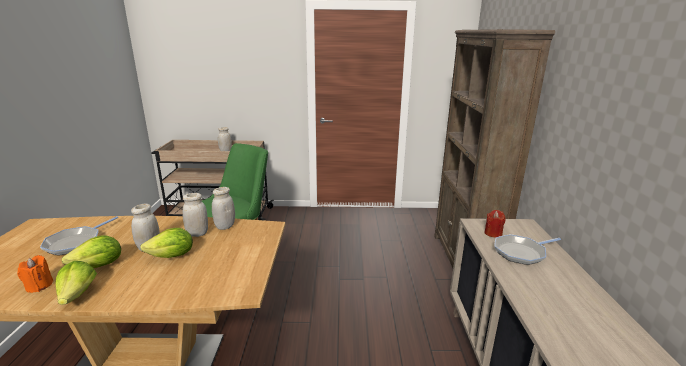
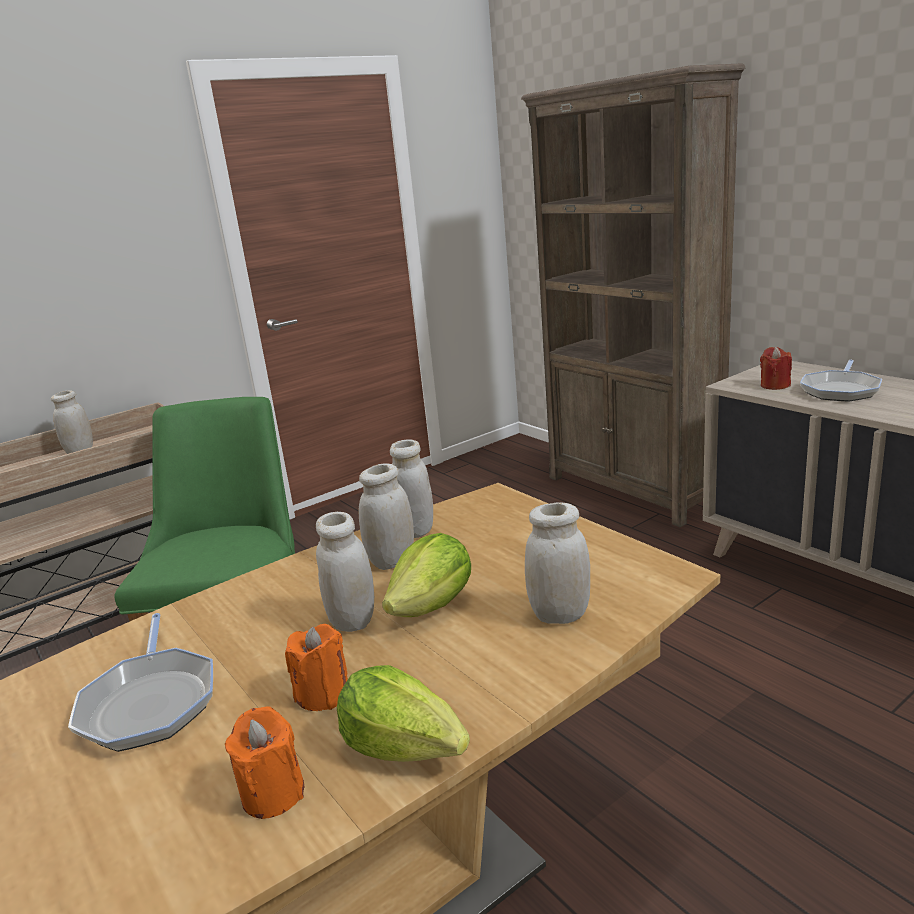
camera: 35 degrees left, 0 degrees up
lettuce [61,235,121,268] -> orange candle [285,624,348,711]
none -> white jar [525,503,590,624]

